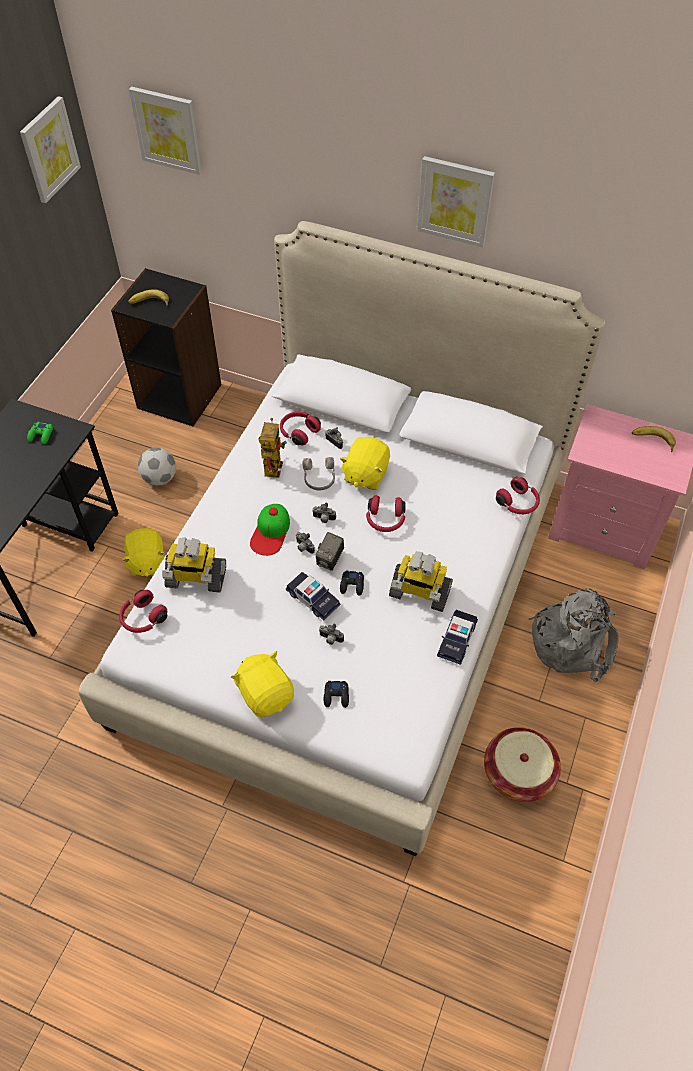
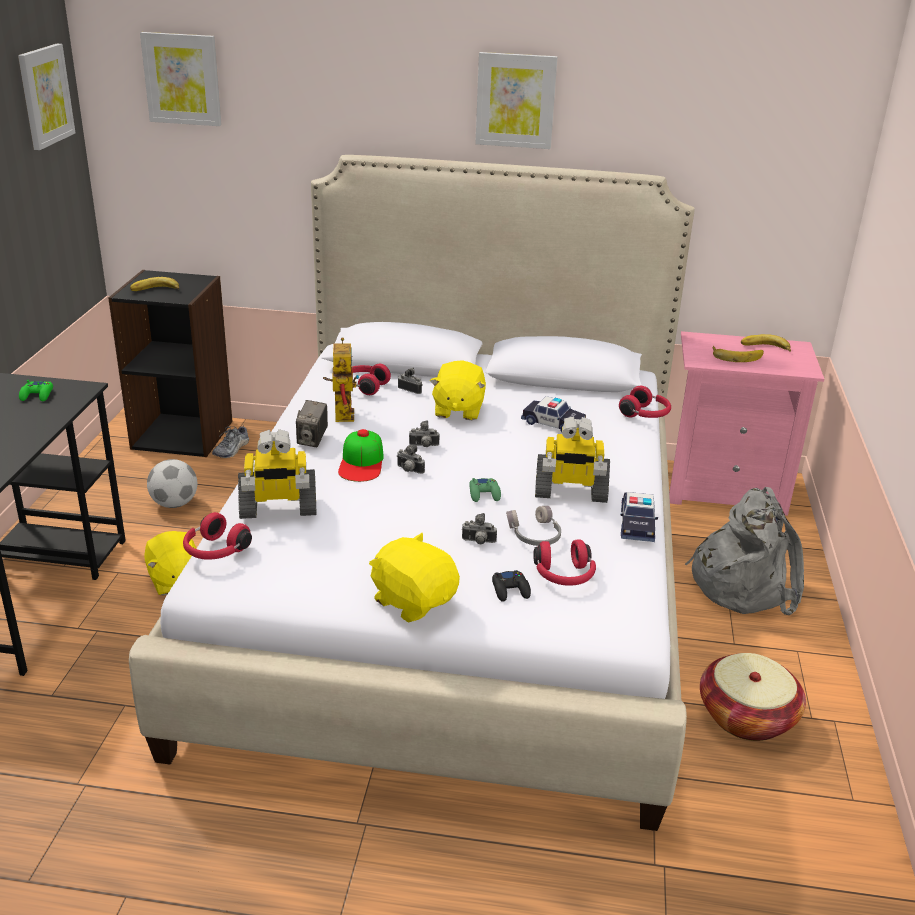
camera: 15 degrees left, 25 degrees down
toy car [286,572,341,620] -> toy car moved to [521,396,586,432]
grey headphones [303,457,335,490] -> grey headphones moved to [506,506,561,546]
camera [316,532,344,571] -> camera moved to [296,400,328,447]
black game controller [340,570,364,596] -> green game controller [469,478,501,502]
red headphones [366,496,405,532] -> red headphones moved to [533,539,596,586]
none -> shoe [212,426,249,458]
none -> banana [712,346,764,362]

